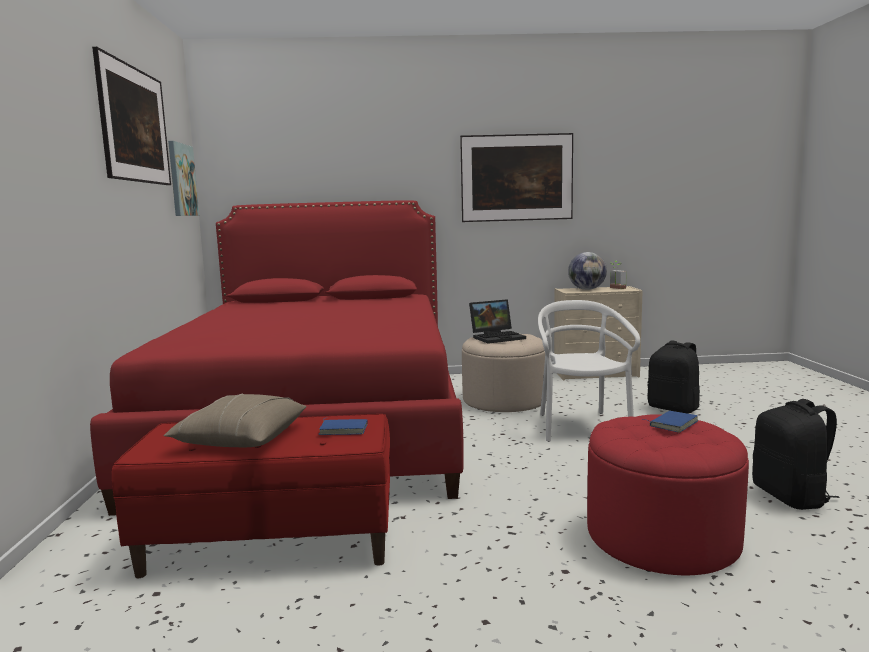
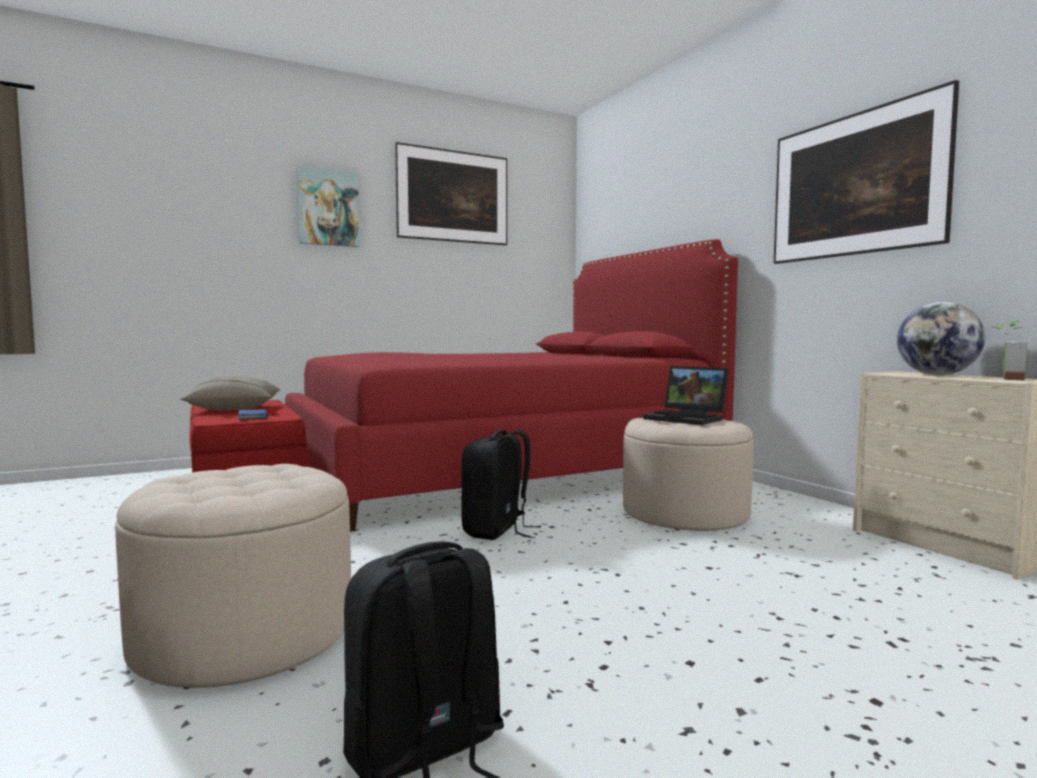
camera: 65 degrees right, 5 degrees down
picture [168,141,199,216] -> picture moved to [296,165,360,247]
white chair [538,300,640,442] -> none
red ottoman [587,414,749,575] -> beige ottoman [115,464,351,689]
blue book [642,411,698,433] -> none
black backpack [647,340,700,414] -> black backpack moved to [461,430,541,540]

